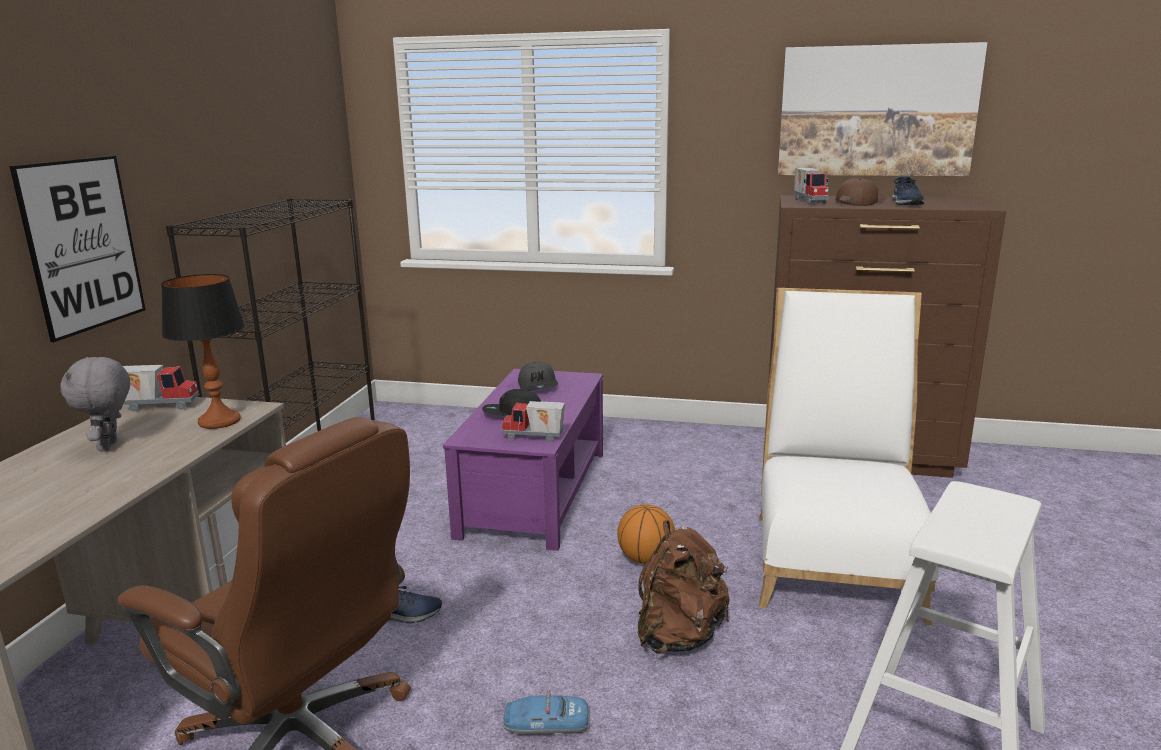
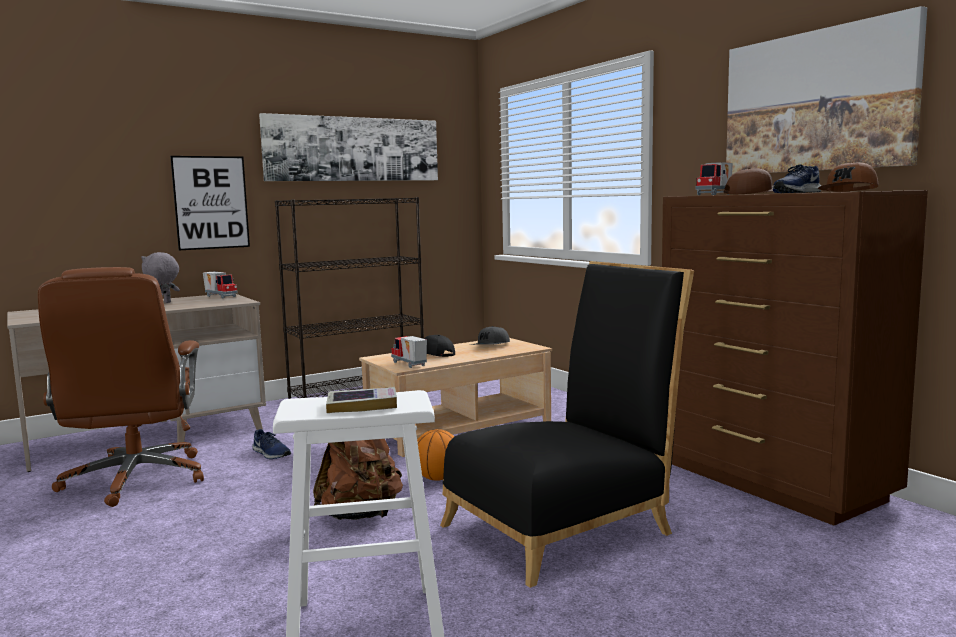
camera: 45 degrees right, 10 degrees down
table lamp [161,274,245,429] -> none
purple coffee table [443,369,603,551] -> beige coffee table [359,338,552,457]
toy car [503,690,589,735] -> none
white chair [759,288,939,626] -> black chair [440,261,694,588]
none -> picture [259,113,438,181]
none -> book [326,387,397,413]
none -> brown cap [818,163,879,192]

